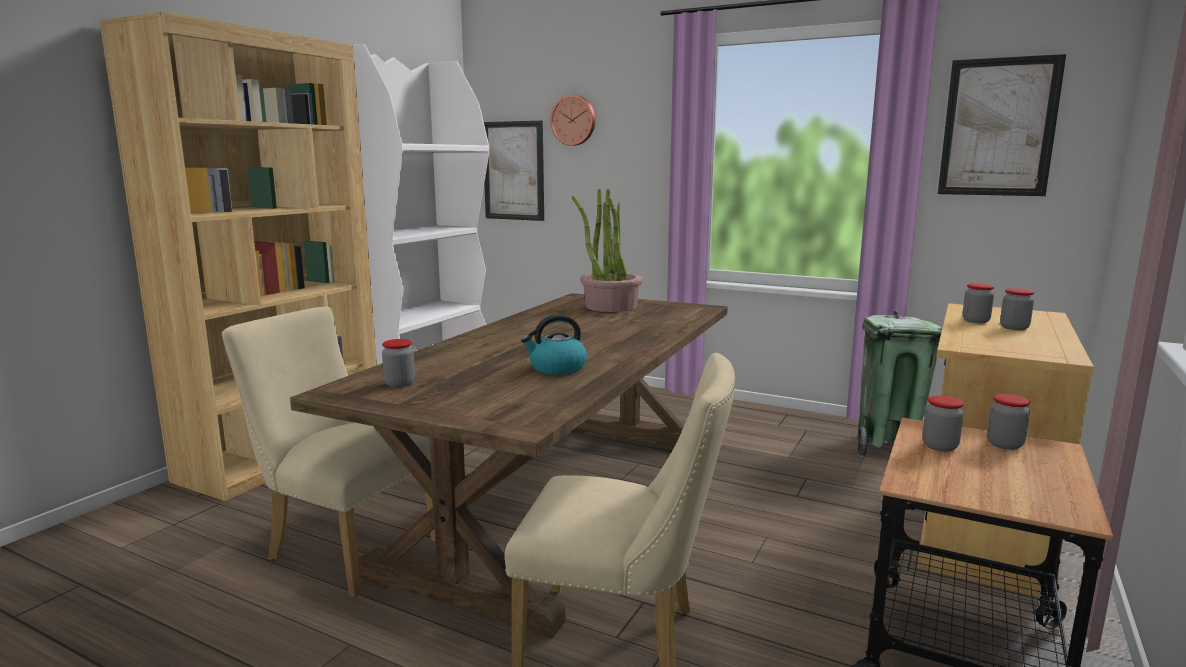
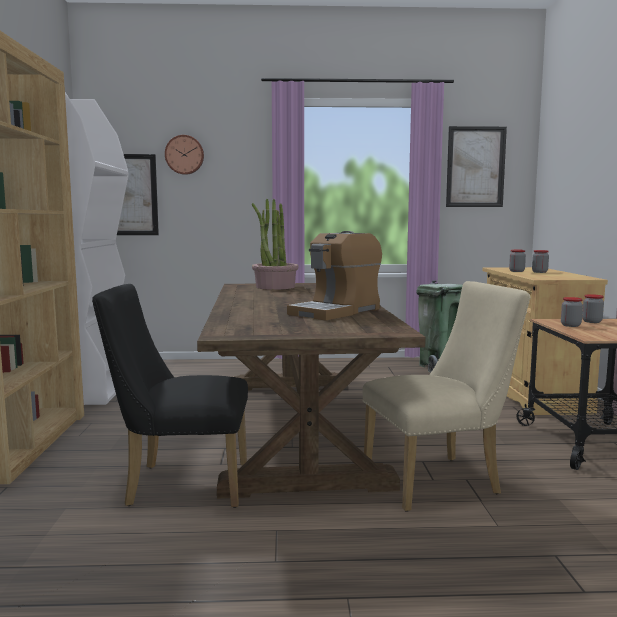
camera: 30 degrees left, 5 degrees down
beige chair [222,307,435,598] -> black chair [92,284,248,508]
jar [382,339,415,388] -> none
kettle [521,314,587,375] -> coffee machine [287,231,382,321]

